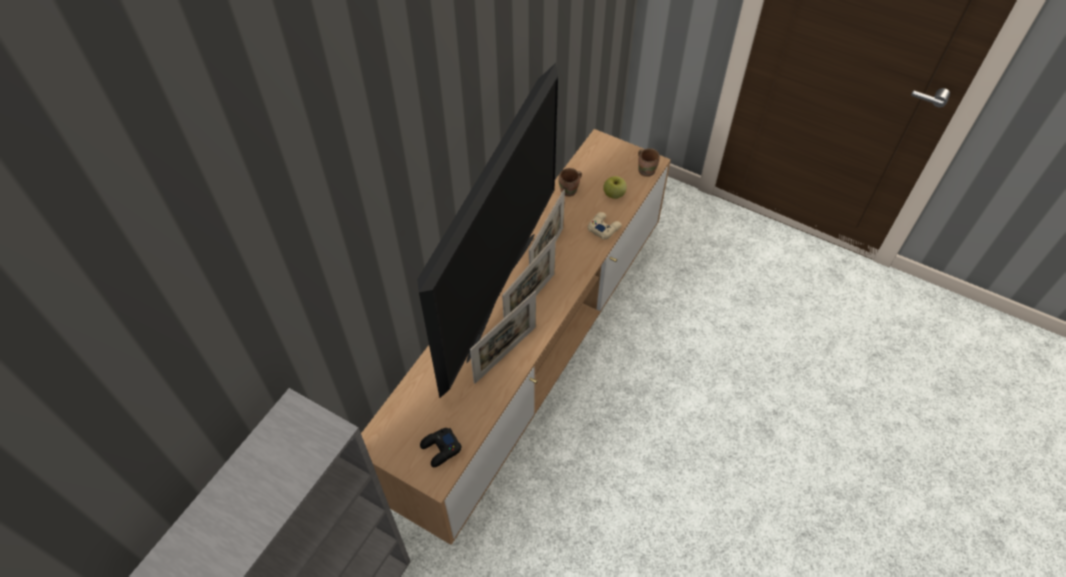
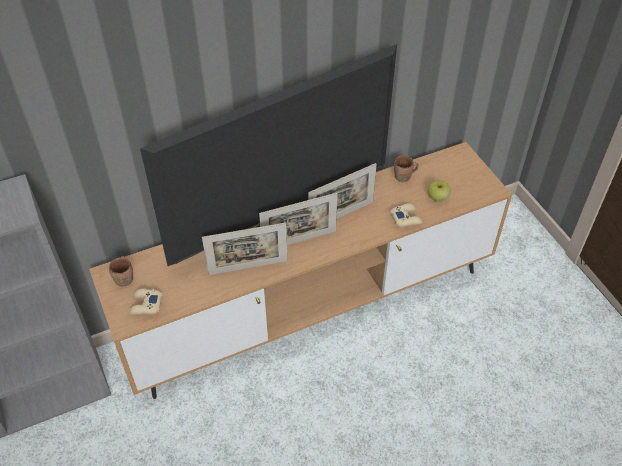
camera: 35 degrees right, 5 degrees down
black game controller [420,428,462,467] -> beige game controller [129,289,163,315]
brown mug [638,148,660,177] -> brown mug moved to [109,256,133,287]

